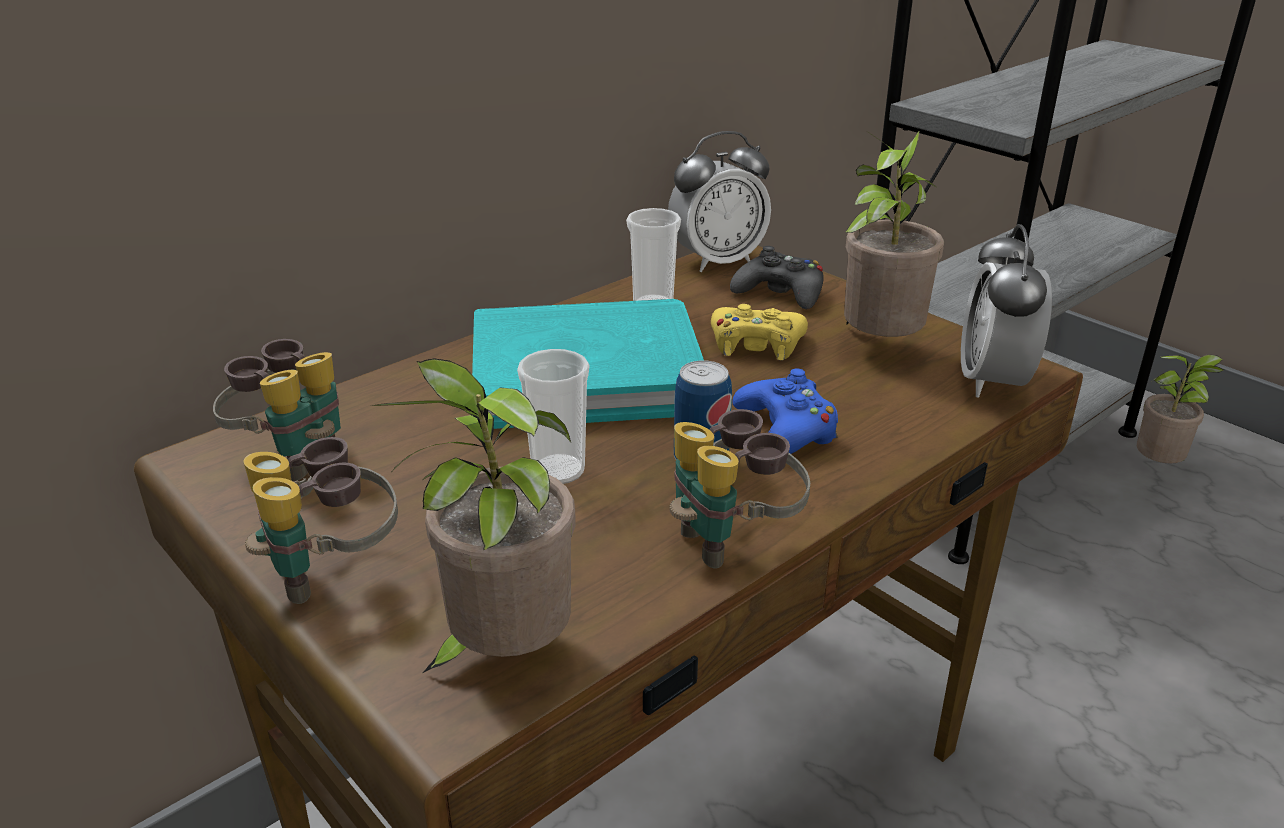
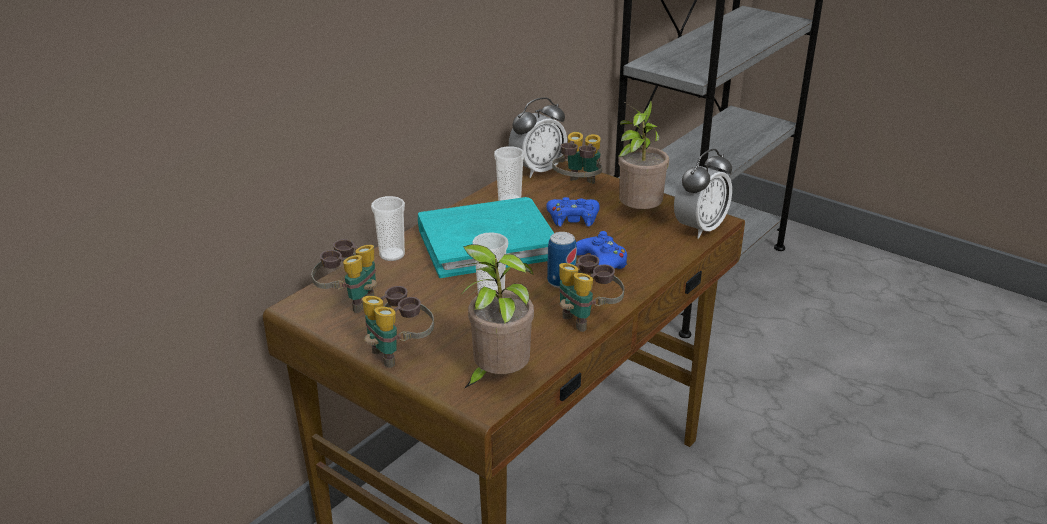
camera: 10 degrees left, 0 degrees up
yellow game controller [711,304,808,360] -> blue game controller [546,197,600,227]
black game controller [730,246,824,309] -> binoculars [552,132,602,184]
alarm clock [961,224,1052,398] -> alarm clock turned 135 degrees counterclockwise [674,149,732,239]
potted plant [1137,355,1224,464] -> none
none -> cup [371,196,405,261]

